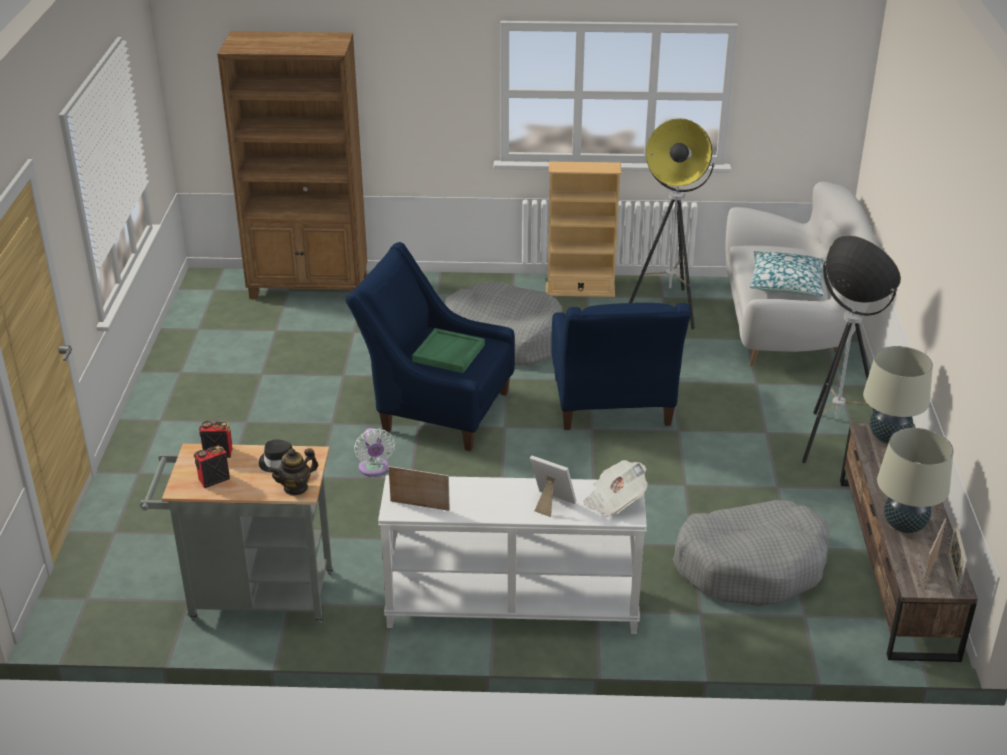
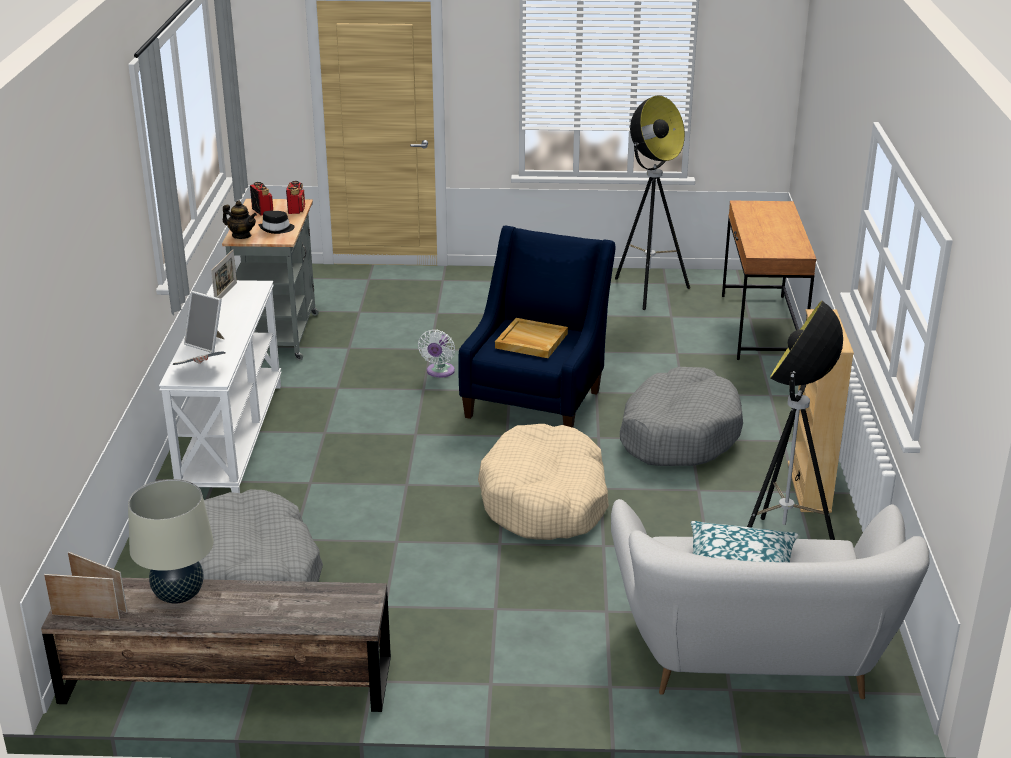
camera: 90 degrees right, 5 degrees down
brown bookcase [217,31,367,299] -> brown desk [722,201,816,360]
teapot [269,448,318,496] -> teapot turned 150 degrees clockwise [223,201,257,239]
white fan [354,428,395,476] -> white fan turned 60 degrees counterclockwise [418,329,455,378]
green tray [412,328,485,373] -> beige tray [495,318,568,358]
picture frame [530,455,576,517] -> picture frame turned 90 degrees clockwise [184,291,224,353]
blue armchair [551,303,691,430] -> beige dog bed [478,424,609,540]
floor lamp [802,235,901,463] -> floor lamp moved to [615,95,690,310]
beige table lamp [863,346,933,443] -> none

